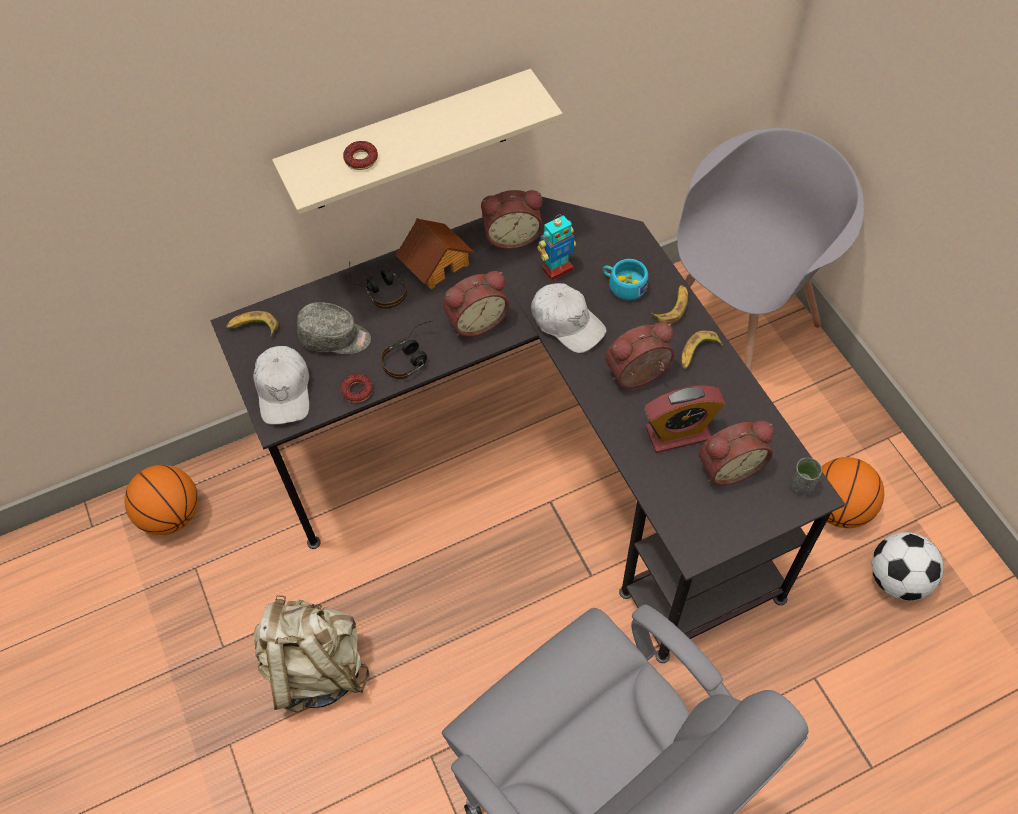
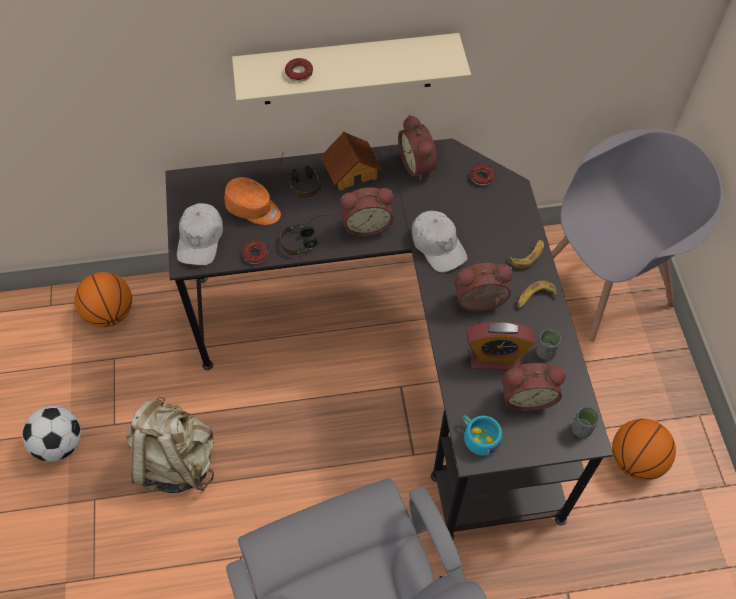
camera: 15 degrees right, 0 degrees up
banana [226,311,279,337] -> none
grey cap [297,302,371,354] -> orange cap [224,177,281,225]
alarm clock [481,190,543,249] -> alarm clock turned 60 degrees clockwise [398,115,437,181]
toy robot [537,215,576,281] -> none
turquoise cup [603,259,648,300] -> turquoise cup moved to [462,415,502,456]
football [872,532,944,601] -> football moved to [22,406,81,462]
none -> donut [470,164,495,185]
none -> grey cup [536,329,561,360]

